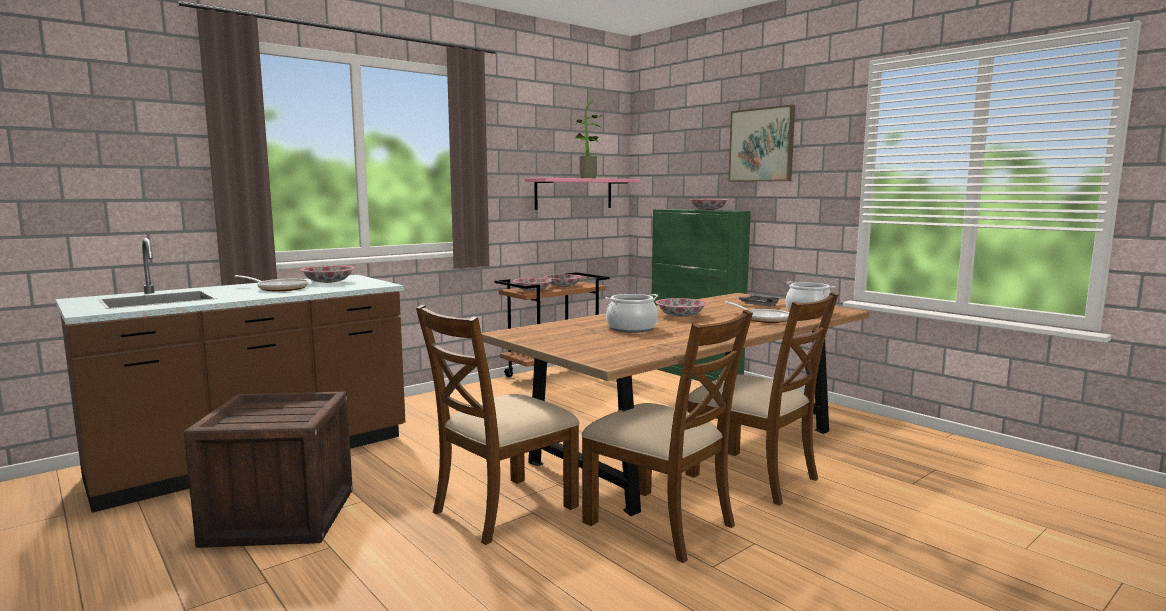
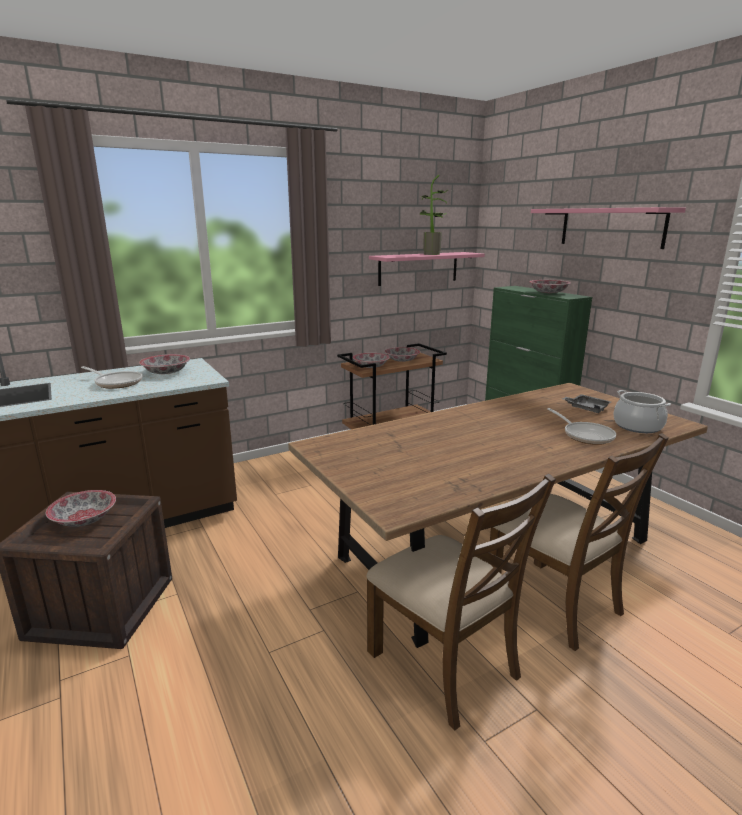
camera: 10 degrees right, 10 degrees up
brown chair [416,305,579,545] -> none
cooking pot [605,294,658,333] -> none
bowl [656,298,708,317] -> bowl moved to [46,490,116,527]
picture [728,105,795,182] -> pink shelf [531,207,686,249]

